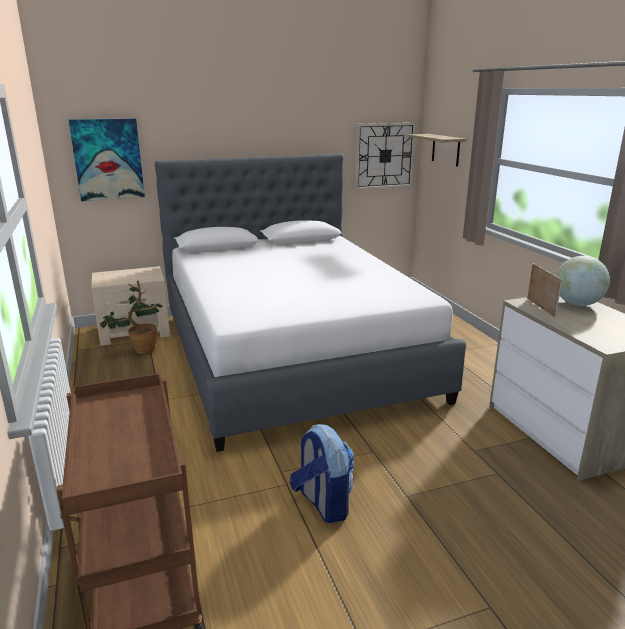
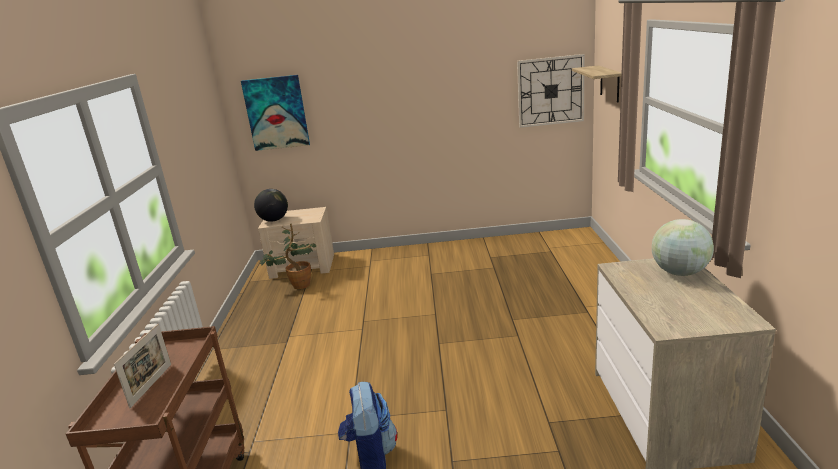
camera: 20 degrees right, 0 degrees up
white bed [155,154,466,452] -> none
picture frame [527,263,562,318] -> picture frame moved to [114,324,171,408]
none -> globe [254,189,288,222]

